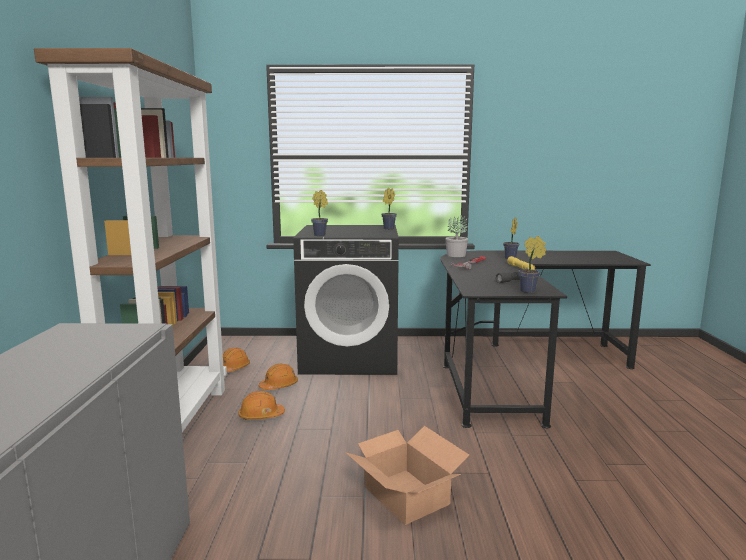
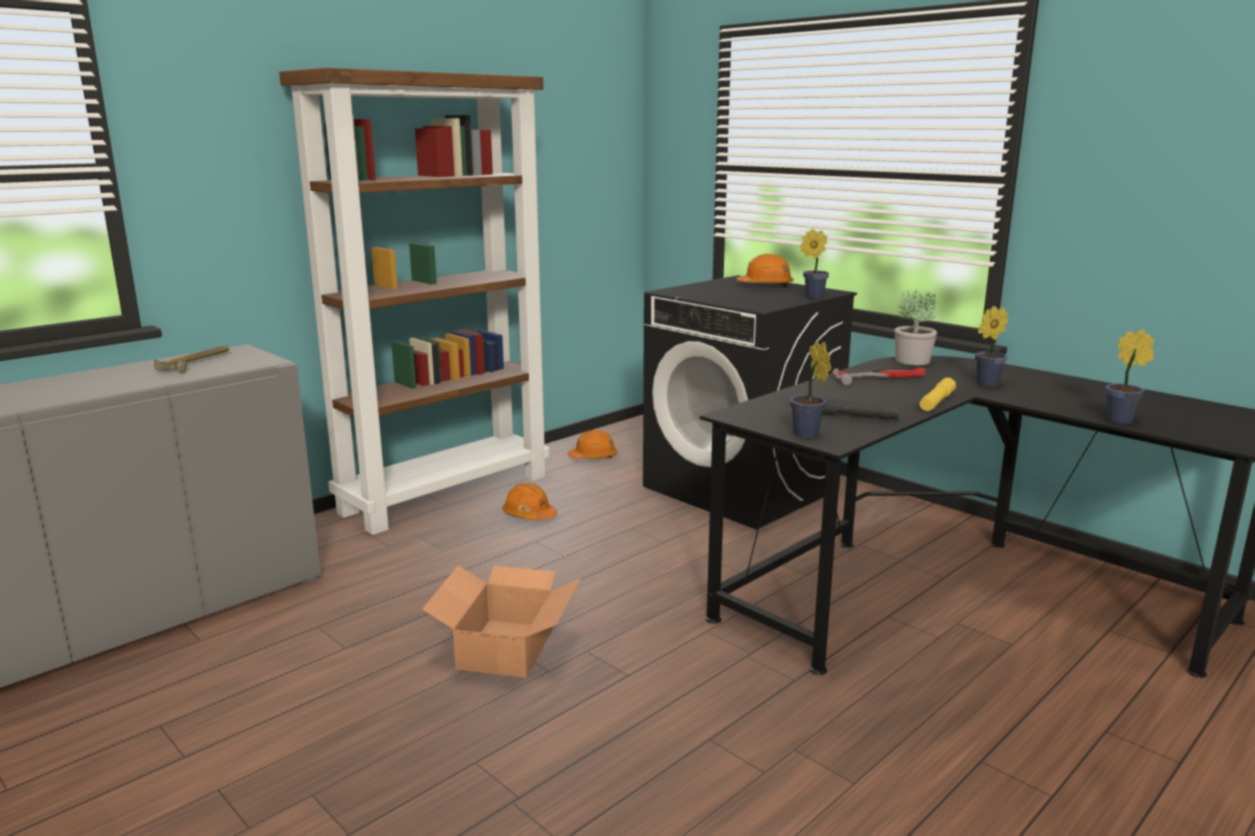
camera: 45 degrees right, 5 degrees up
orange hard hat [259,364,298,390] -> orange hard hat moved to [736,254,794,287]
potted plant [311,190,328,236] -> potted plant moved to [1105,329,1154,424]
none -> hammer [154,345,229,373]

